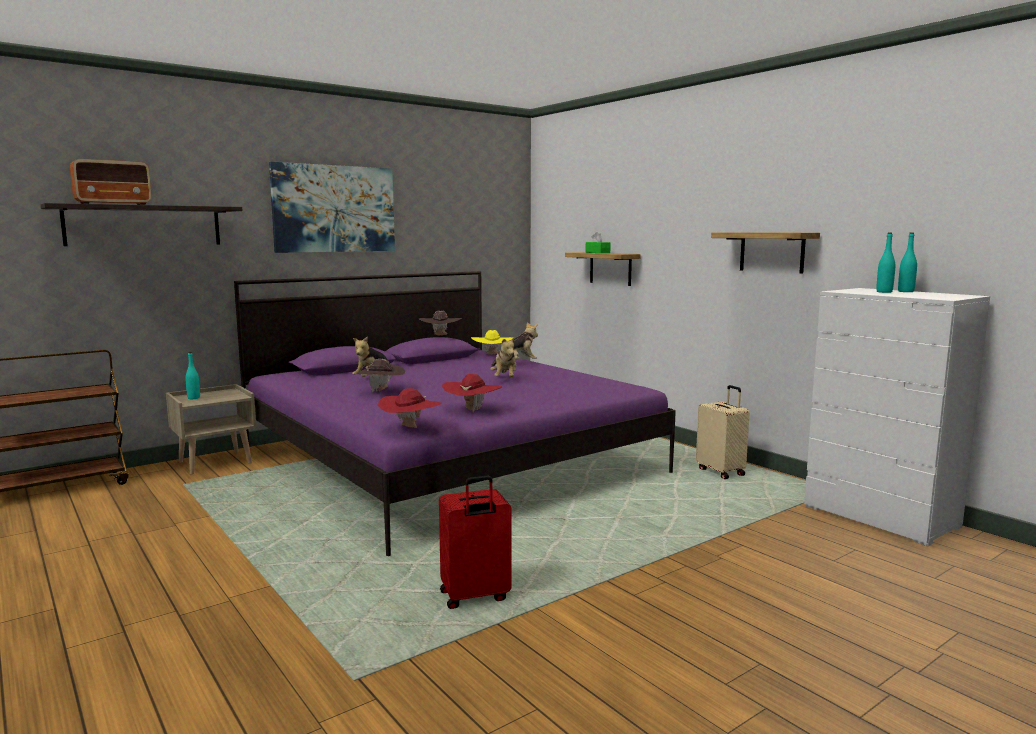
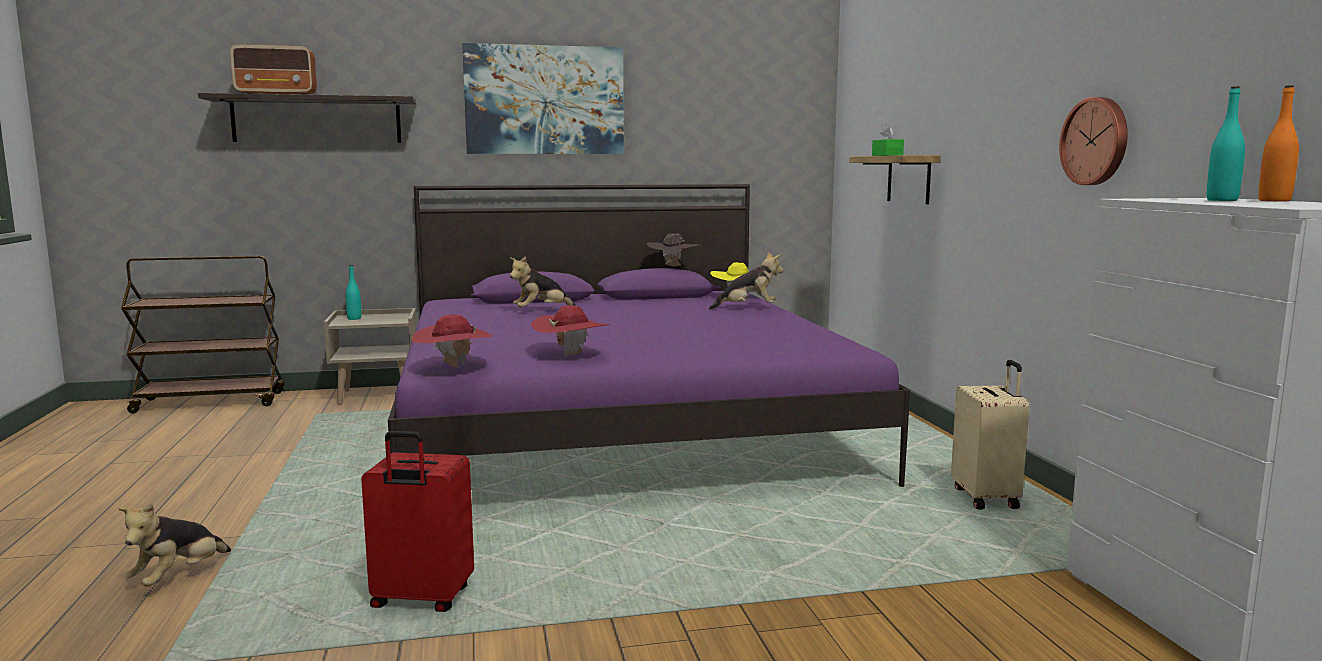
camera: 25 degrees right, 0 degrees up
brown hat [355,359,405,392] -> none
plush toy [490,336,516,377] -> plush toy moved to [118,502,231,586]
shelf [711,232,820,274] -> wall clock [1059,97,1128,185]
turquoise bottle [898,233,917,292] -> orange bottle [1259,85,1299,201]

